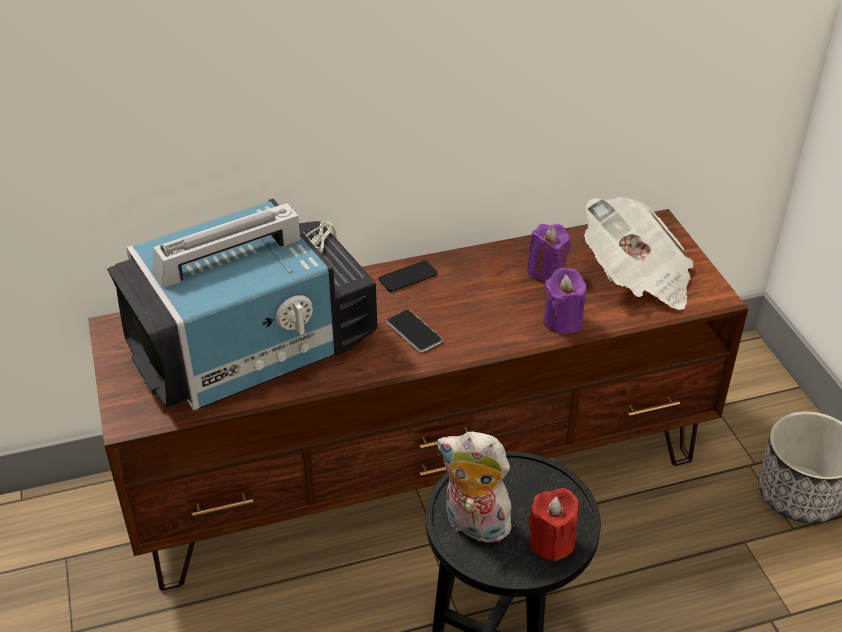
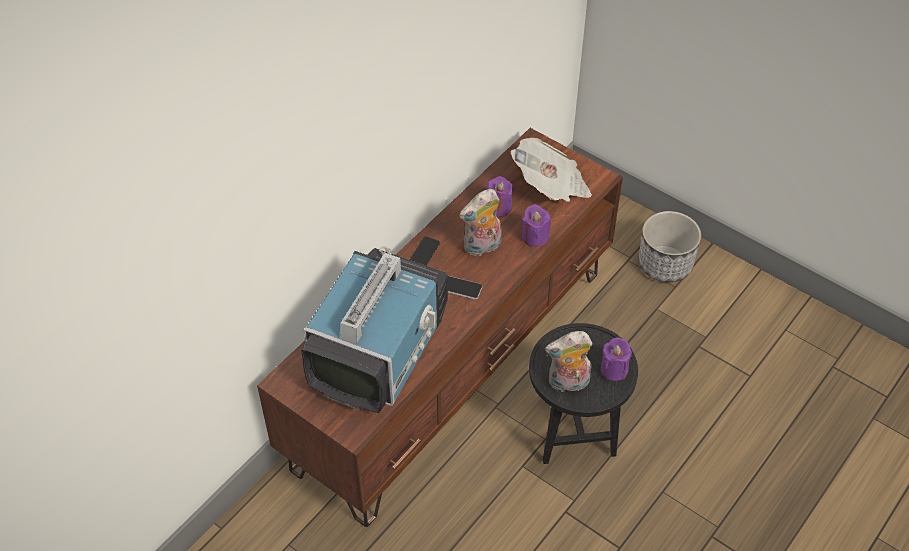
camera: 35 degrees left, 10 degrees up
red candle [529,488,579,562] -> purple candle [601,337,632,381]
none -> plush toy [459,189,501,256]

